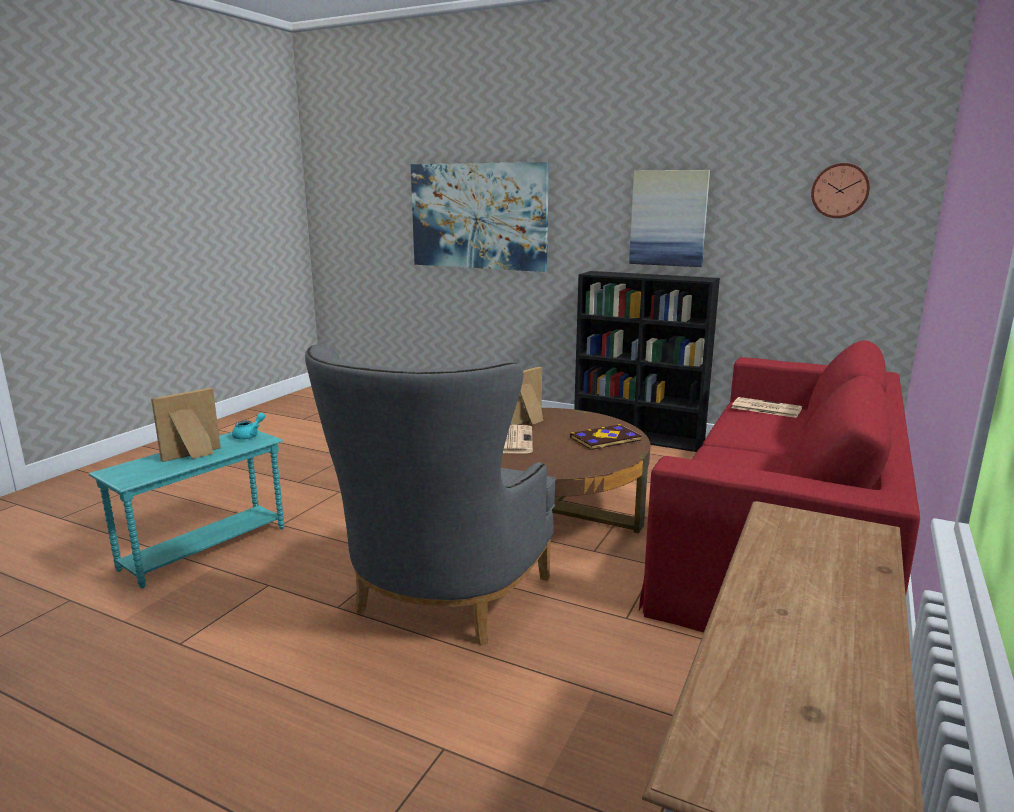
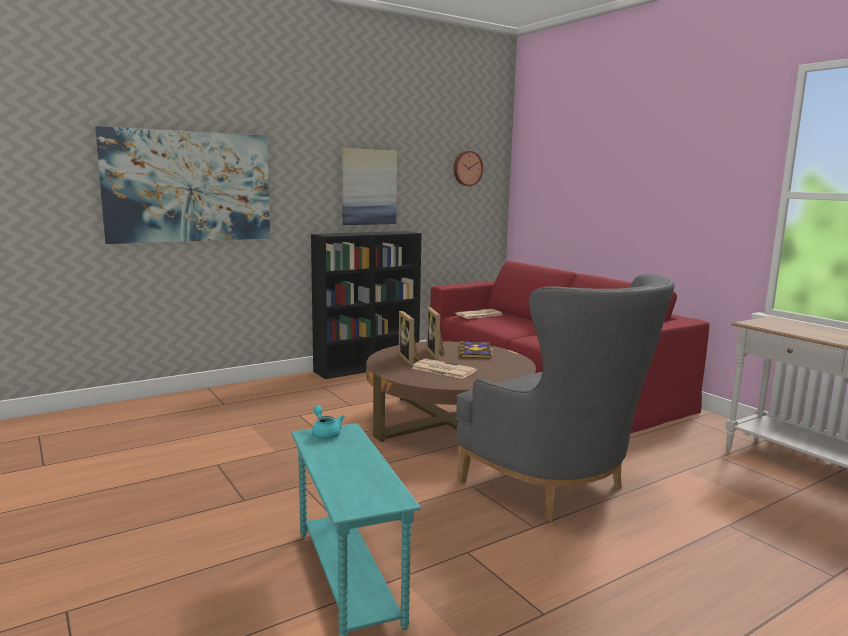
camera: 60 degrees left, 5 degrees down
picture frame [151,388,221,462] -> picture frame moved to [426,307,444,359]

